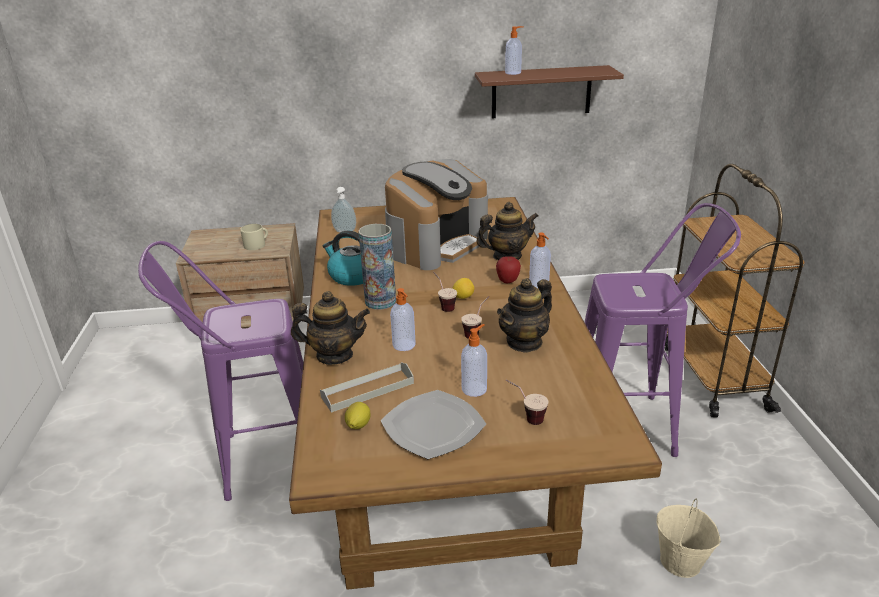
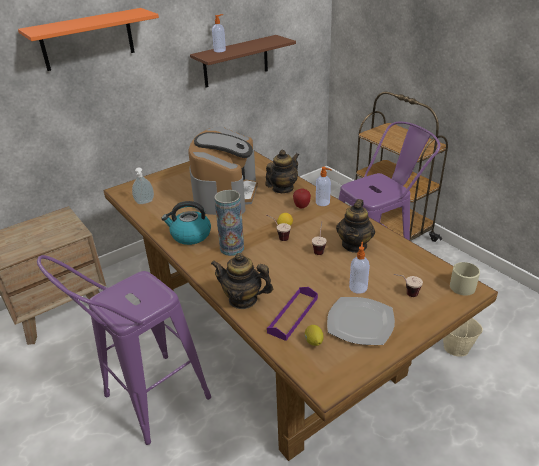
camera: 30 degrees left, 5 degrees up
beige mug [240,224,268,250] -> beige mug moved to [450,262,480,296]
teapot [291,291,370,365] -> teapot turned 135 degrees counterclockwise [211,253,273,309]
grey tray [320,362,414,413] -> purple tray [267,287,318,341]
soap dispenser [390,288,416,351] -> none
none -> orange shelf [18,8,159,71]

